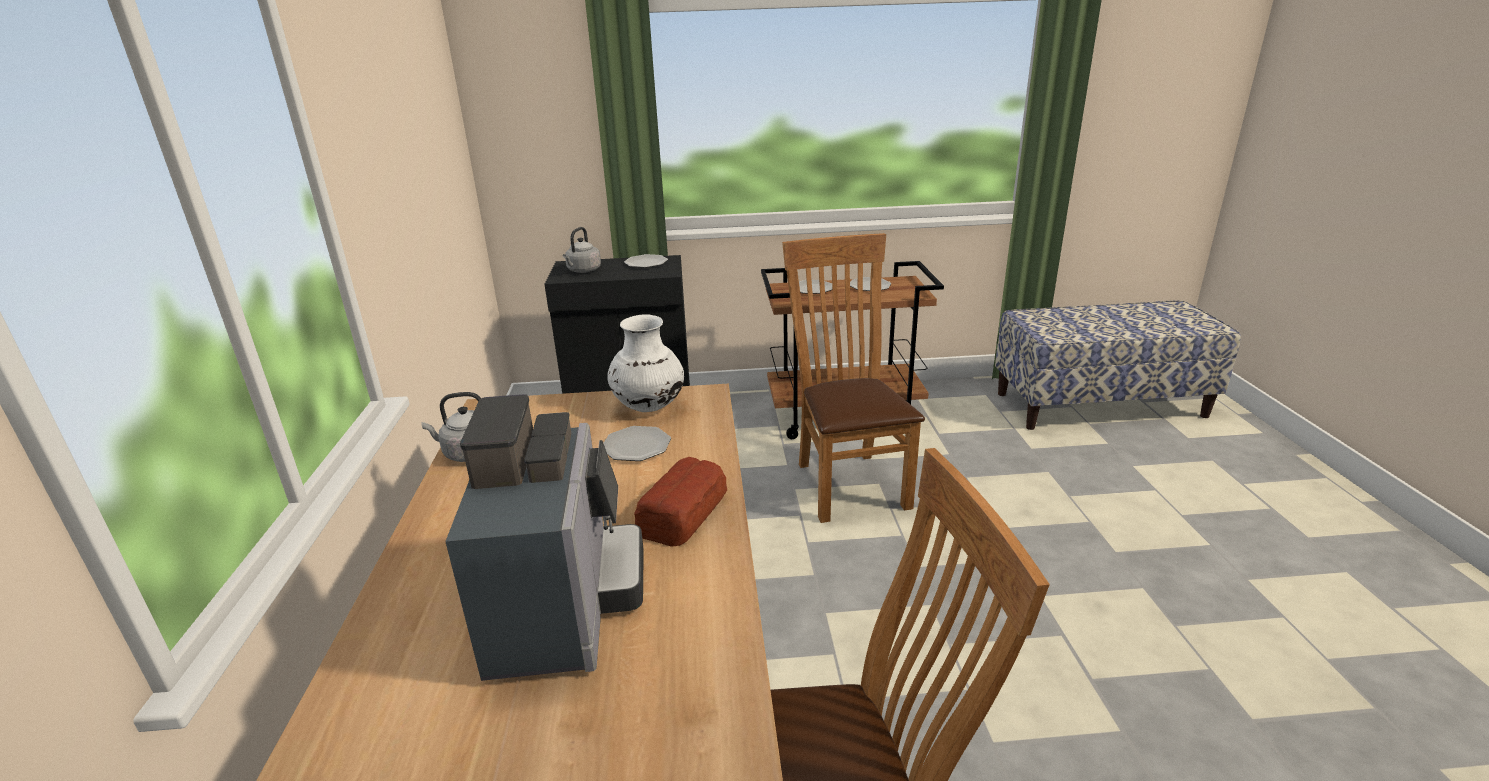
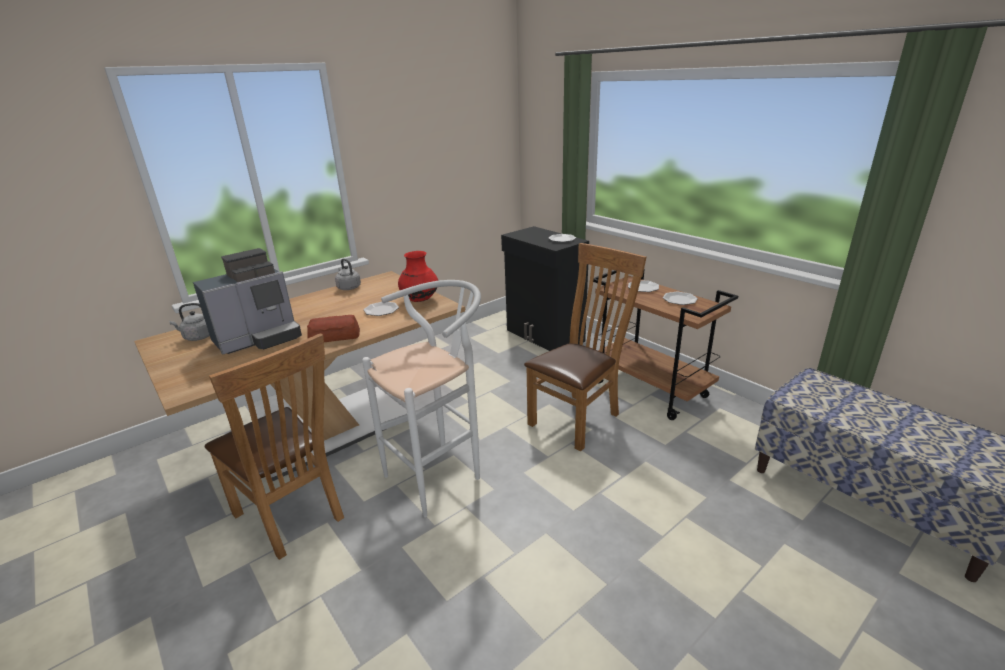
camera: 55 degrees right, 0 degrees up
grey kettle [563,227,601,273] -> grey kettle moved to [169,303,210,341]
white vase [607,314,684,412] -> red vase [398,251,438,302]
none -> white stool [362,280,481,517]

